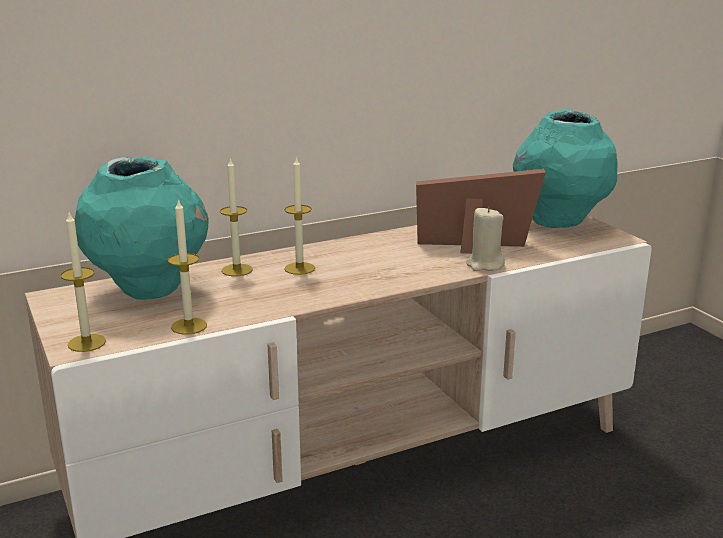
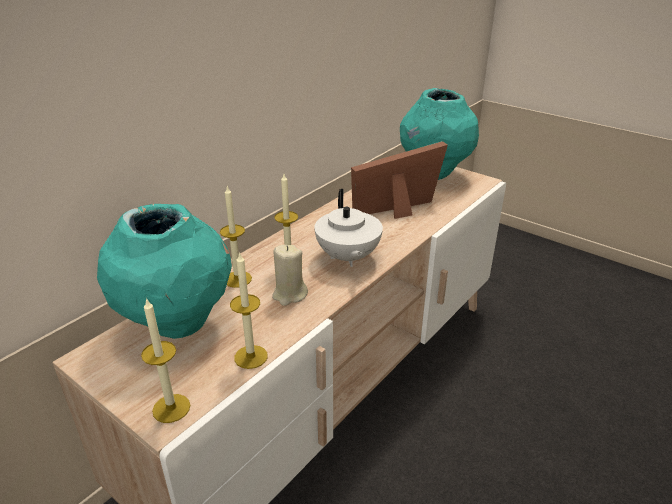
camera: 25 degrees left, 10 degrees up
beige candle [466,207,505,271] -> beige candle moved to [272,245,308,306]
none -> white teapot [314,189,383,267]

